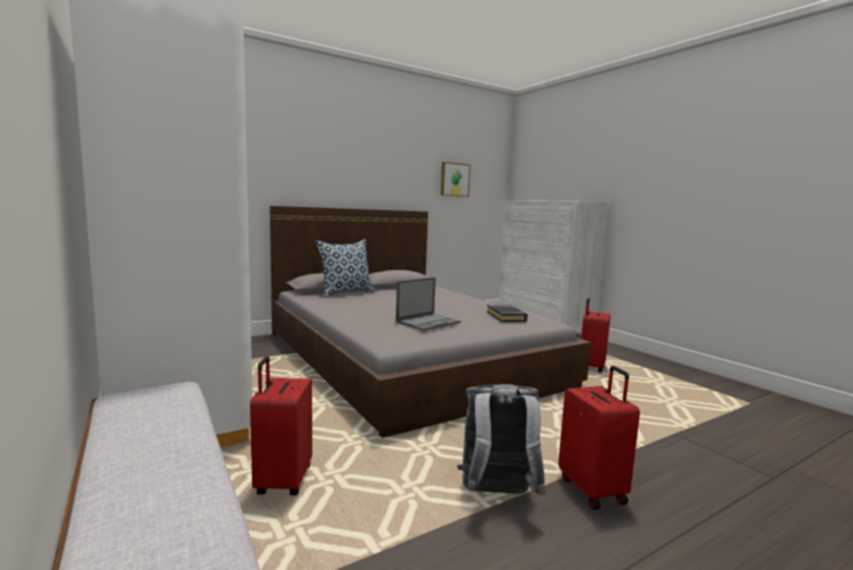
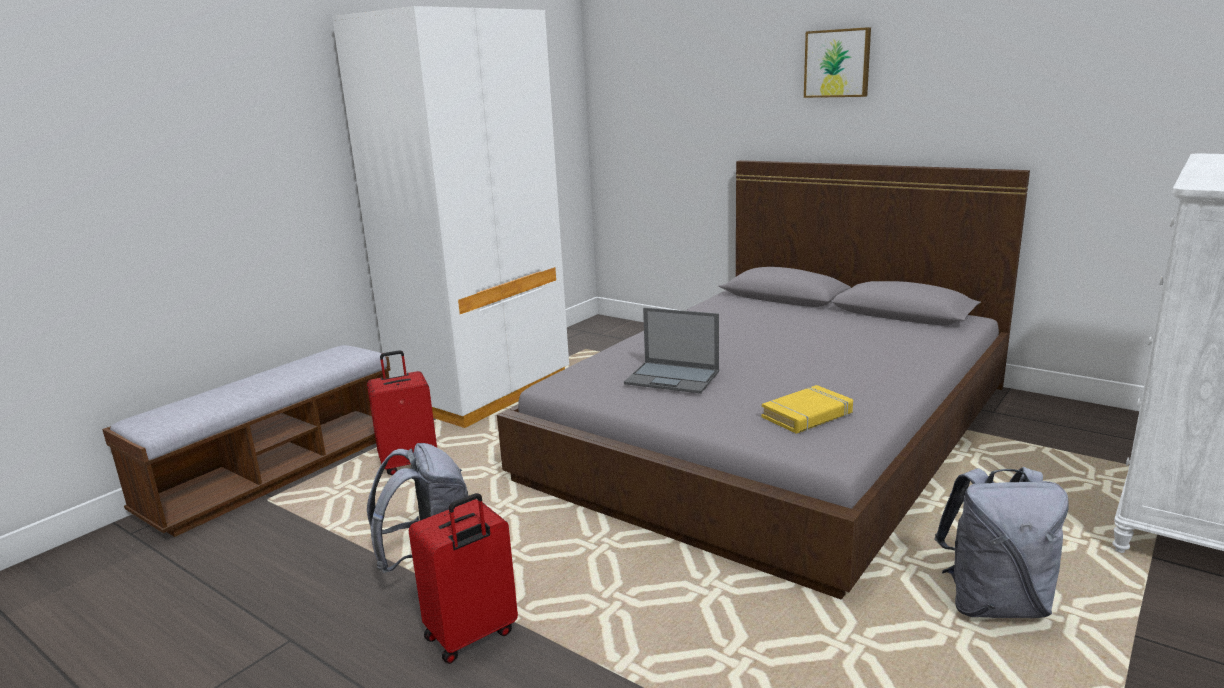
camera: 70 degrees right, 10 degrees up
pillow [315,239,375,298] -> none
picture [441,162,470,197] -> picture moved to [804,27,871,98]
black book [487,305,528,322] -> yellow book [762,385,853,434]
red suitcase [581,298,611,372] -> grey backpack [934,467,1068,618]

